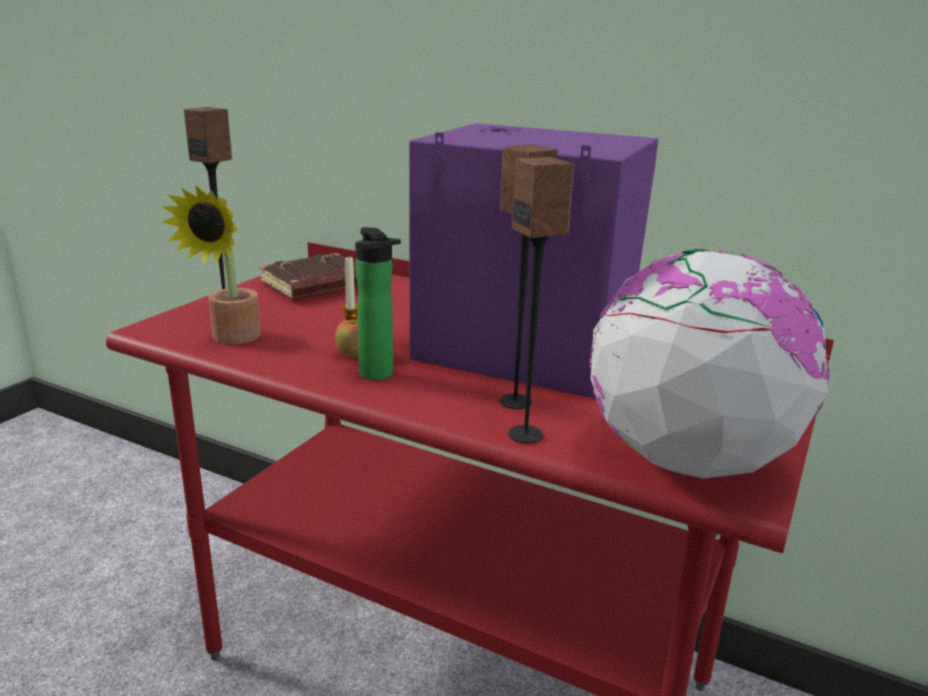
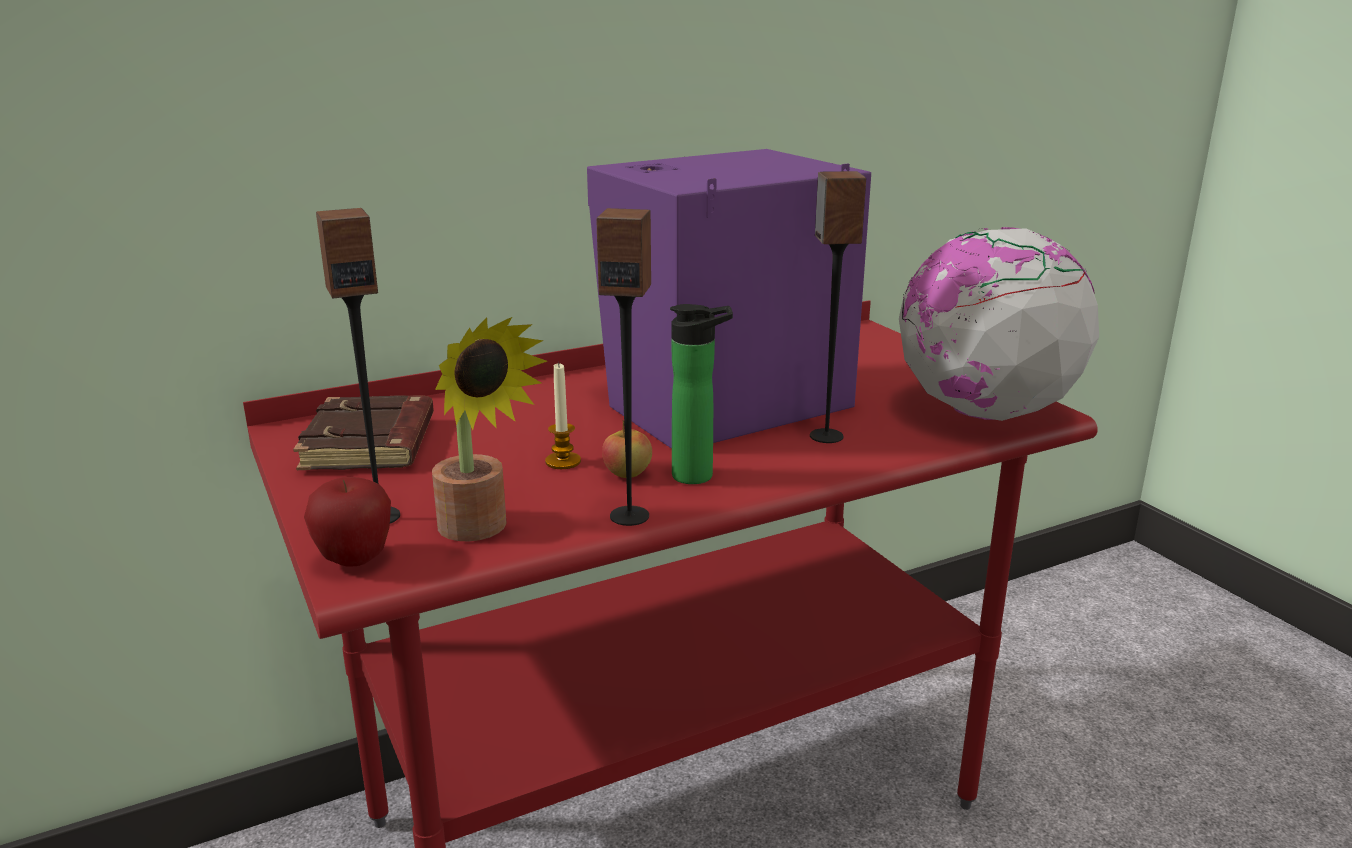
camera: 55 degrees left, 0 degrees up
speaker [508,157,574,444] -> speaker moved to [596,208,651,526]
none -> apple [304,477,391,566]

